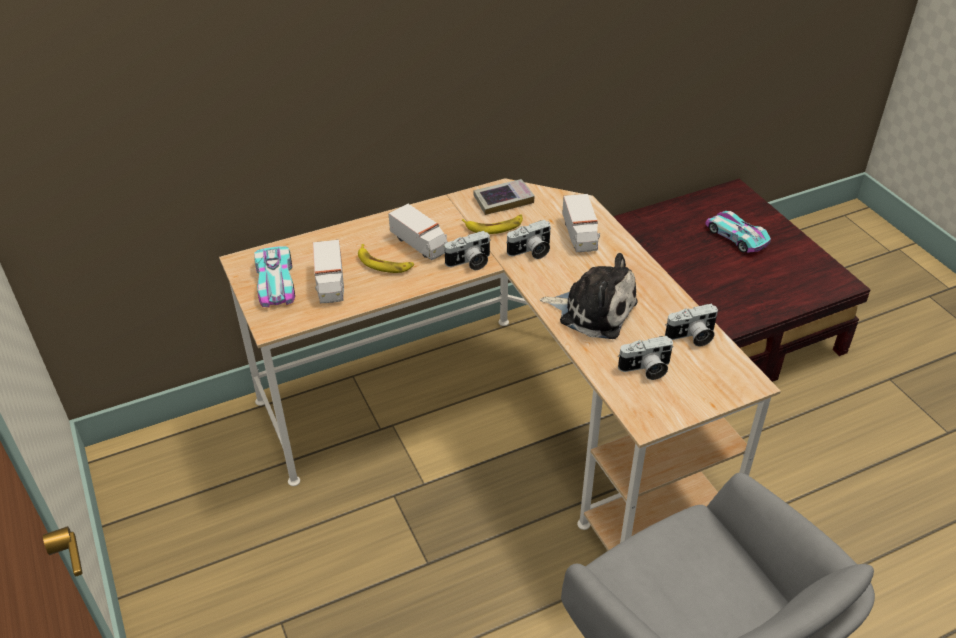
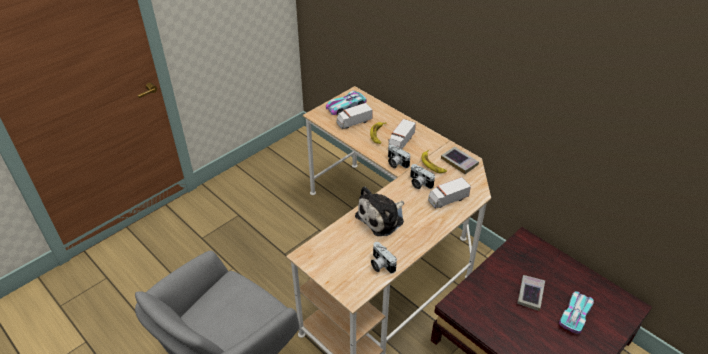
camera: 70 degrees right, 0 degrees up
plush toy [540,253,638,339] -> plush toy turned 45 degrees clockwise [355,186,404,236]
camera [618,336,673,380] -> none
none -> book [517,275,545,311]

